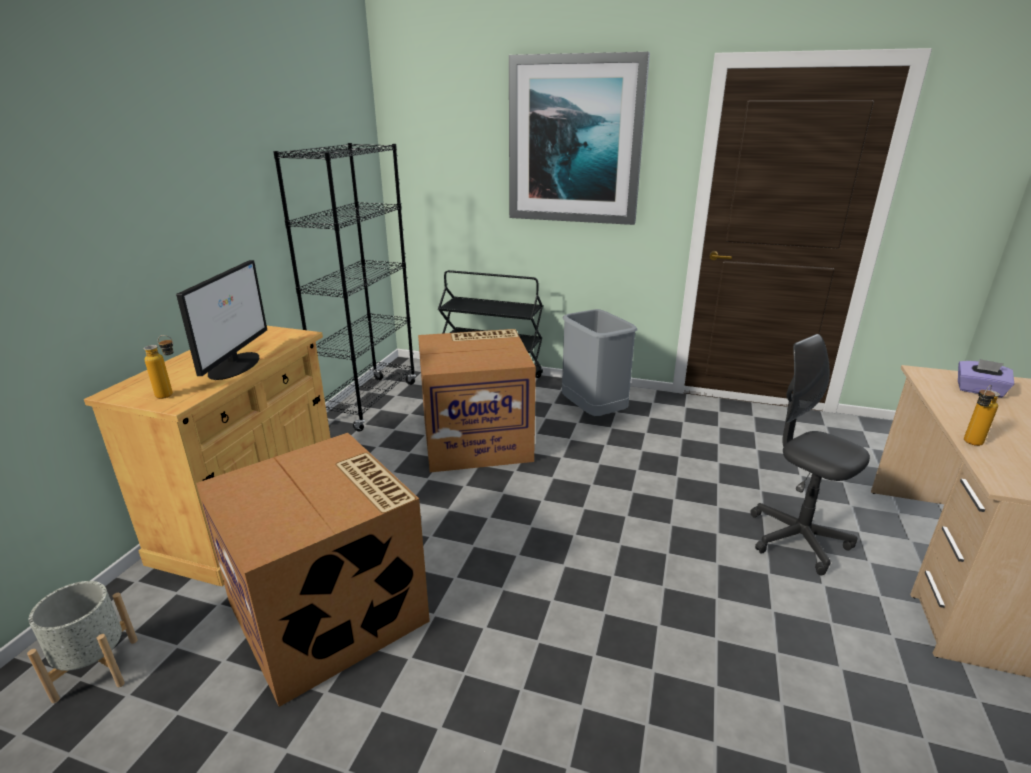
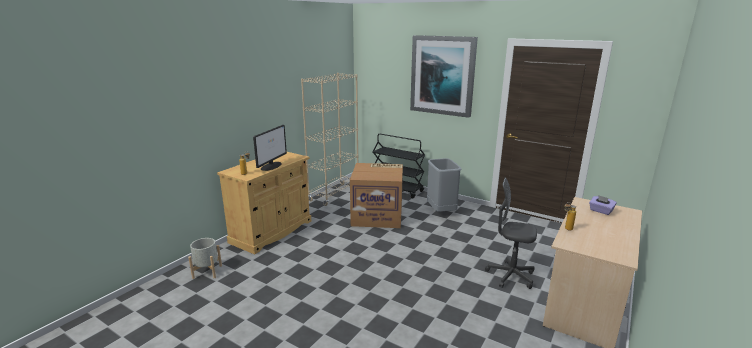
camera: 15 degrees right, 5 degrees down
cardboard box [196,433,430,707] -> none
black bookcase [273,143,416,432] -> beige bookcase [301,73,358,206]
grey office chair [750,334,870,575] -> grey office chair turned 45 degrees counterclockwise [485,178,537,289]

